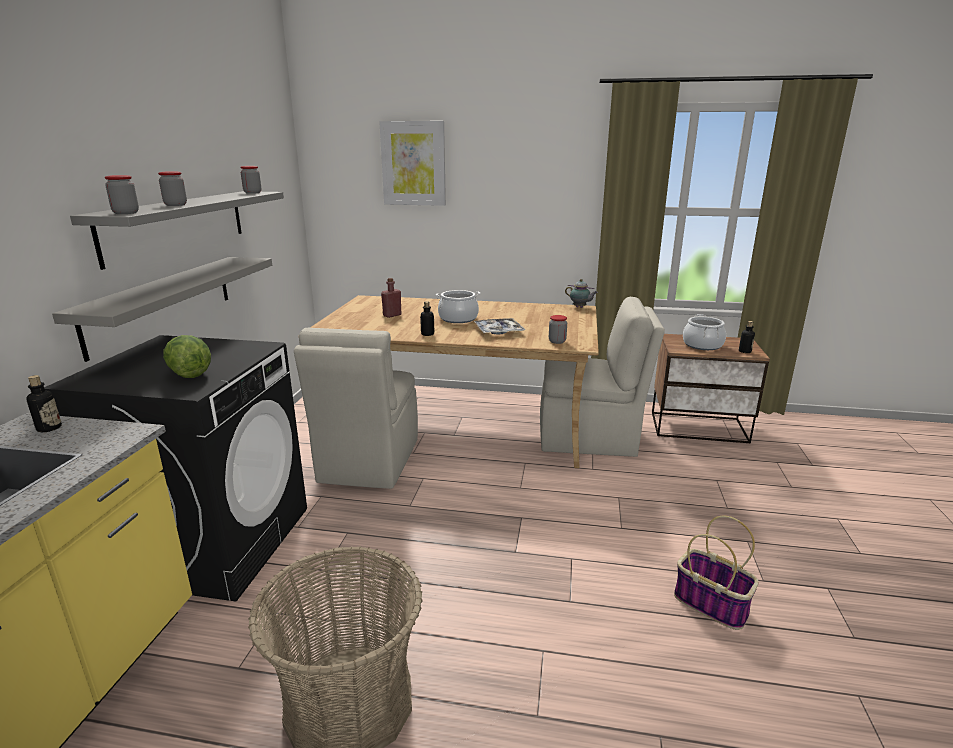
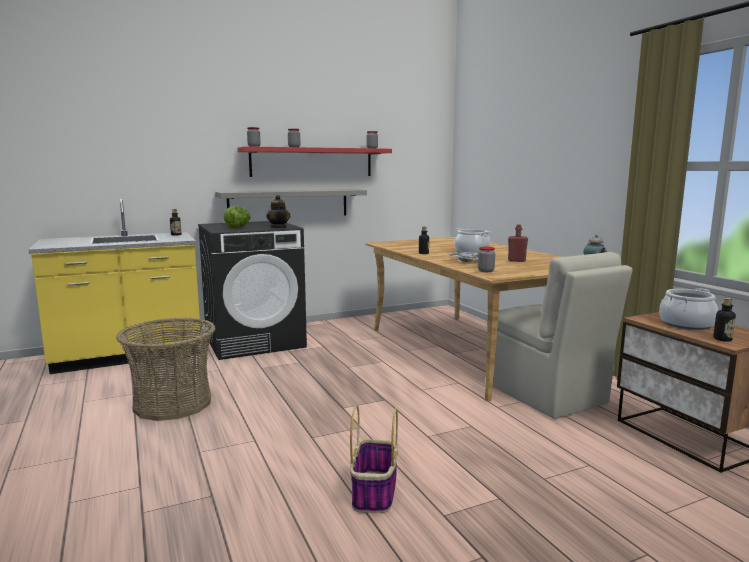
camera: 55 degrees right, 10 degrees down
grey shelf [70,191,284,270] -> red shelf [238,146,392,177]
beige chair [294,328,418,489] -> none
picture [379,121,446,206] -> none
red bottle [381,278,402,318] -> red bottle moved to [508,224,528,262]
none -> teapot [266,195,290,228]

